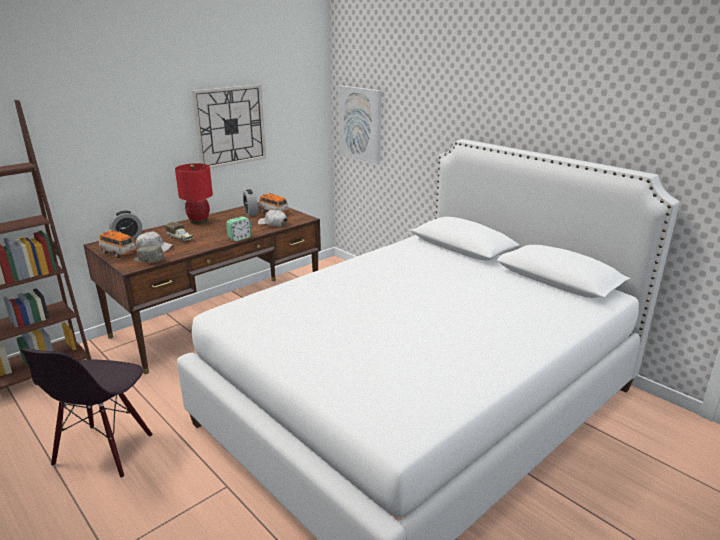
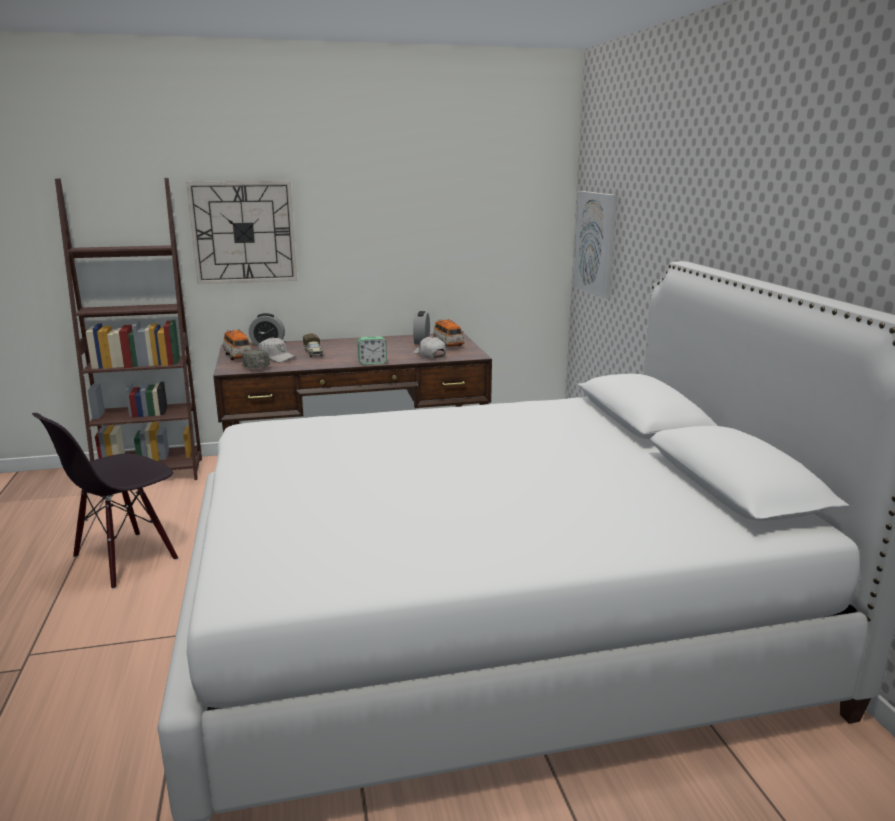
camera: 30 degrees right, 5 degrees down
red table lamp [175,163,213,224] -> none
wall clock [192,85,266,169] -> wall clock moved to [186,181,297,284]

